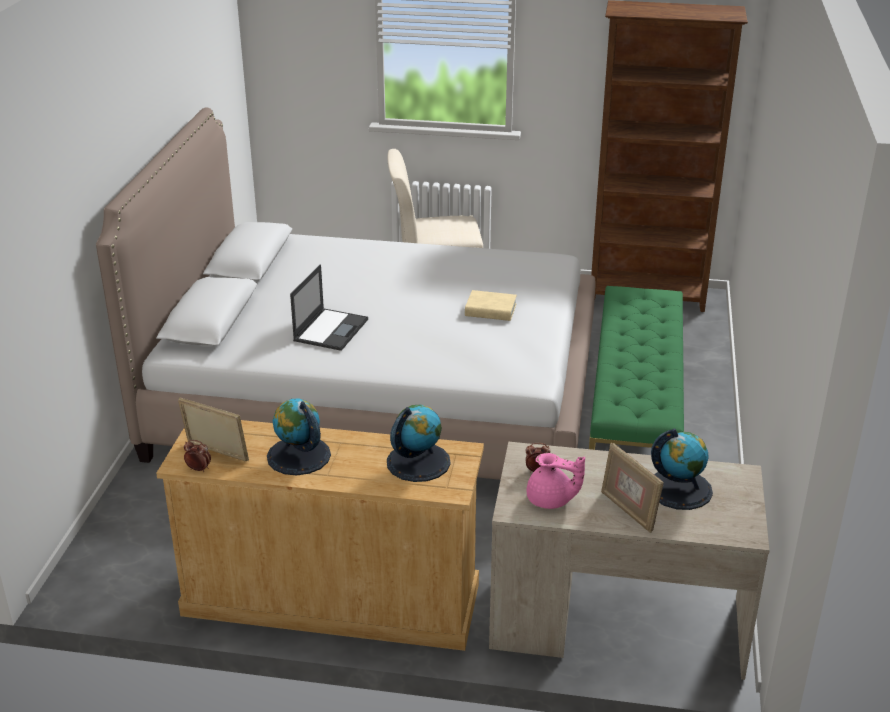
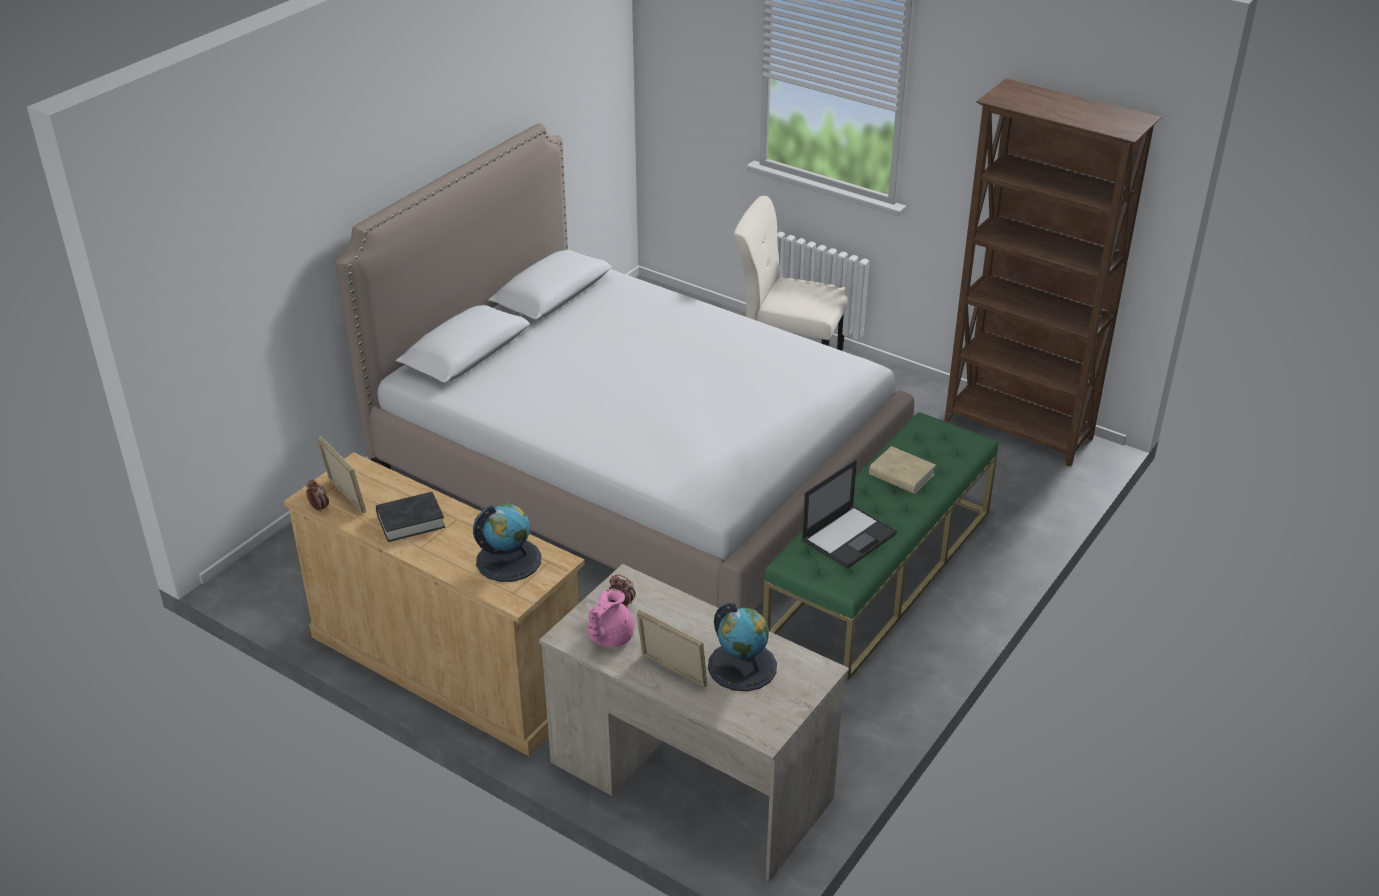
camera: 25 degrees right, 5 degrees up
globe [267,399,331,475] -> black book [376,492,445,542]
laptop [290,265,368,351] -> laptop moved to [801,460,897,569]
beige book [465,290,517,321] -> beige book moved to [869,446,936,494]
pink teapot [527,453,585,509] -> pink teapot turned 75 degrees clockwise [588,589,634,648]
picture frame [601,443,663,533] -> picture frame turned 135 degrees clockwise [637,609,708,687]

